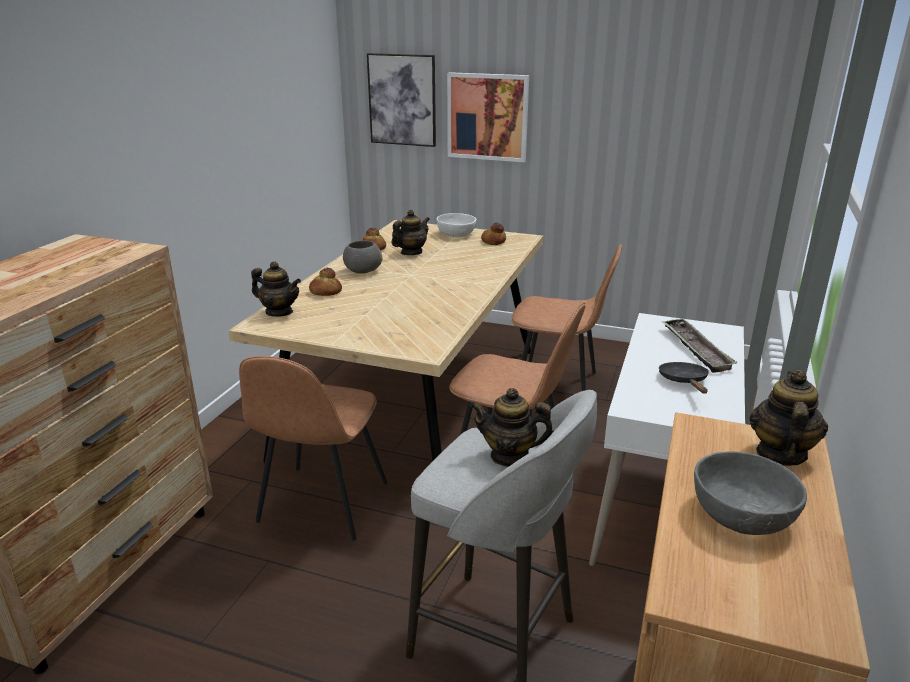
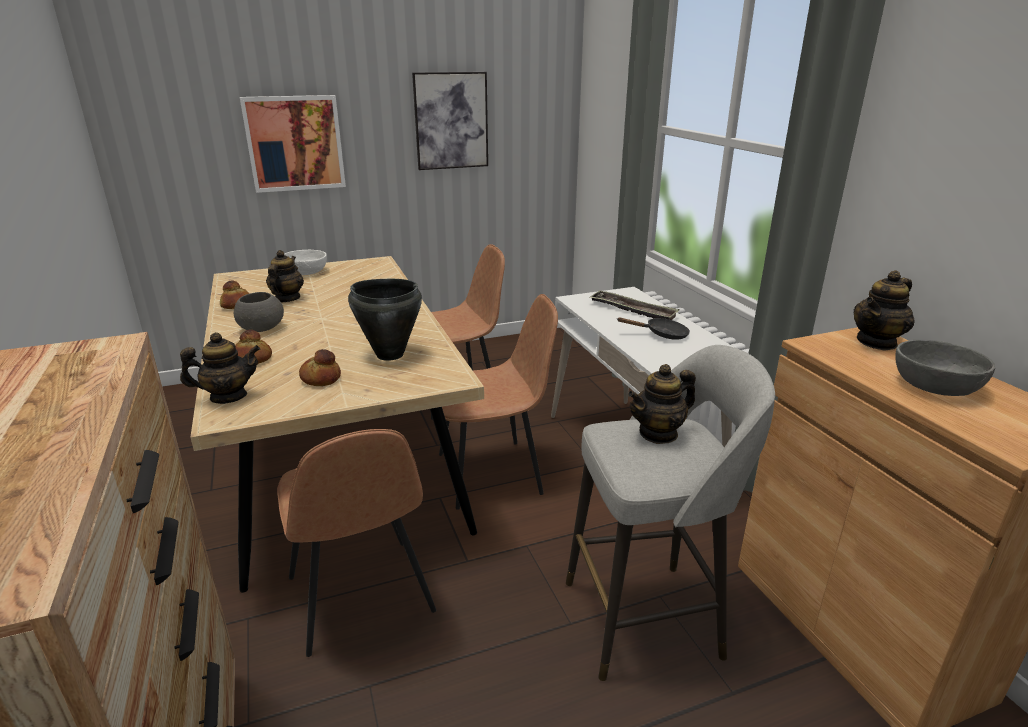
camera: 40 degrees left, 0 degrees up
picture [367,53,436,147] -> picture moved to [412,72,488,170]
bread [481,222,506,245] -> bread moved to [299,349,341,386]
black frying pan [659,362,709,394] -> black frying pan turned 135 degrees clockwise [618,317,690,340]
teapot [750,370,828,466] -> teapot turned 105 degrees counterclockwise [854,270,914,351]
none -> black cooking pot [348,279,422,361]

